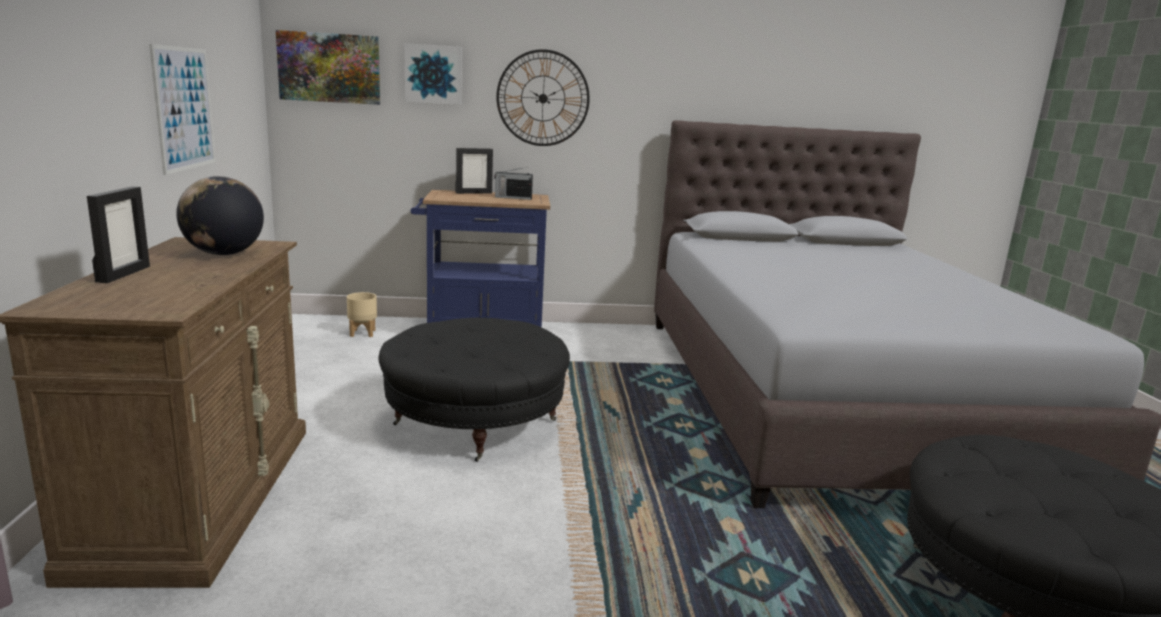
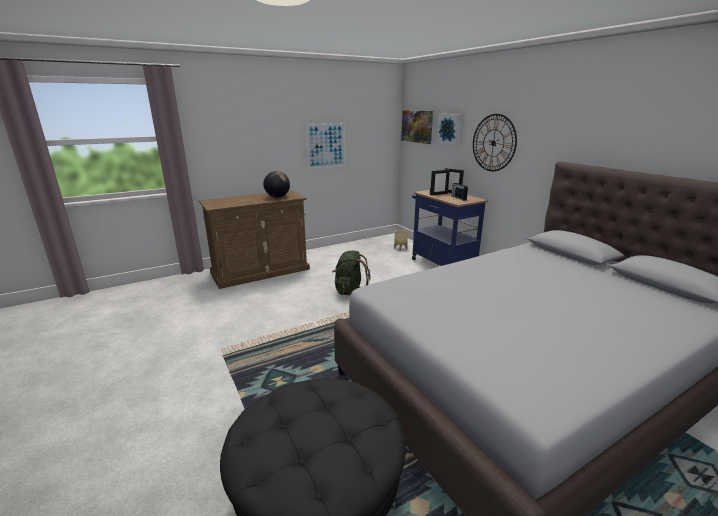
camera: 65 degrees right, 5 degrees up
picture frame [87,186,150,283] -> picture frame moved to [430,170,450,195]
black ottoman [378,318,570,462] -> green backpack [332,250,370,295]

